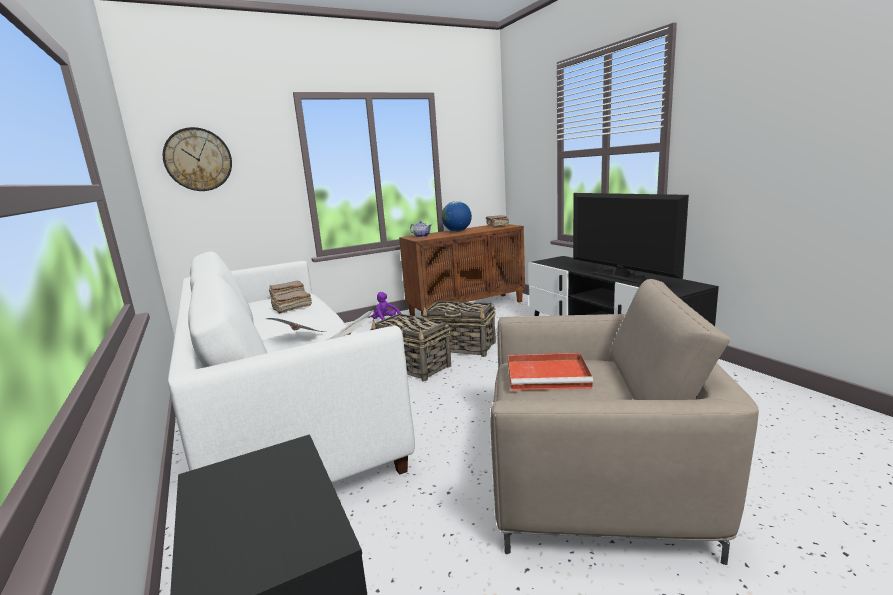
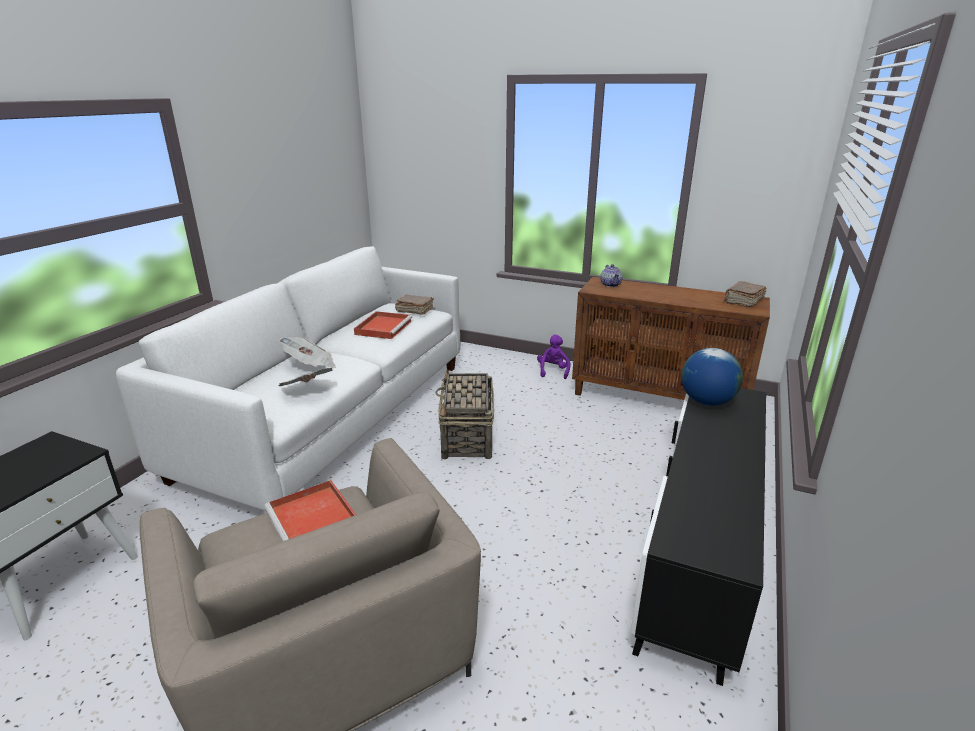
camera: 50 degrees right, 10 degrees up
wall clock [163,127,232,191] -> none
brown book [271,290,312,314] -> red tray [354,311,412,339]
basket [421,301,496,357] -> none
globe [441,201,472,232] -> globe moved to [681,348,743,406]
television [573,193,689,283] -> none

